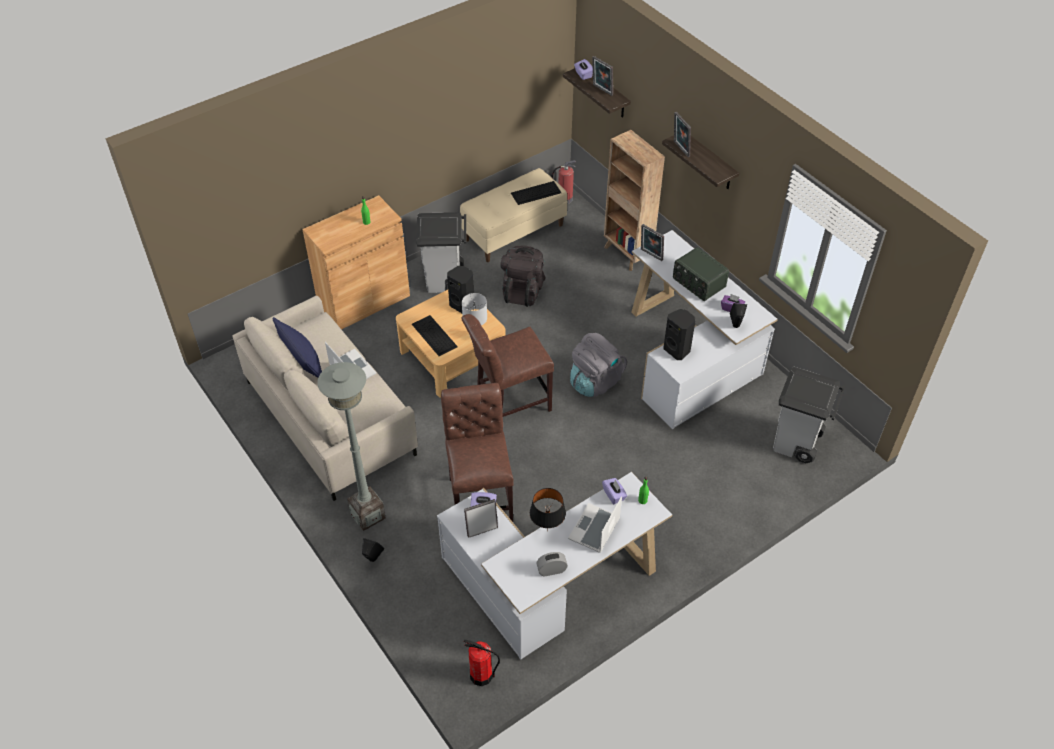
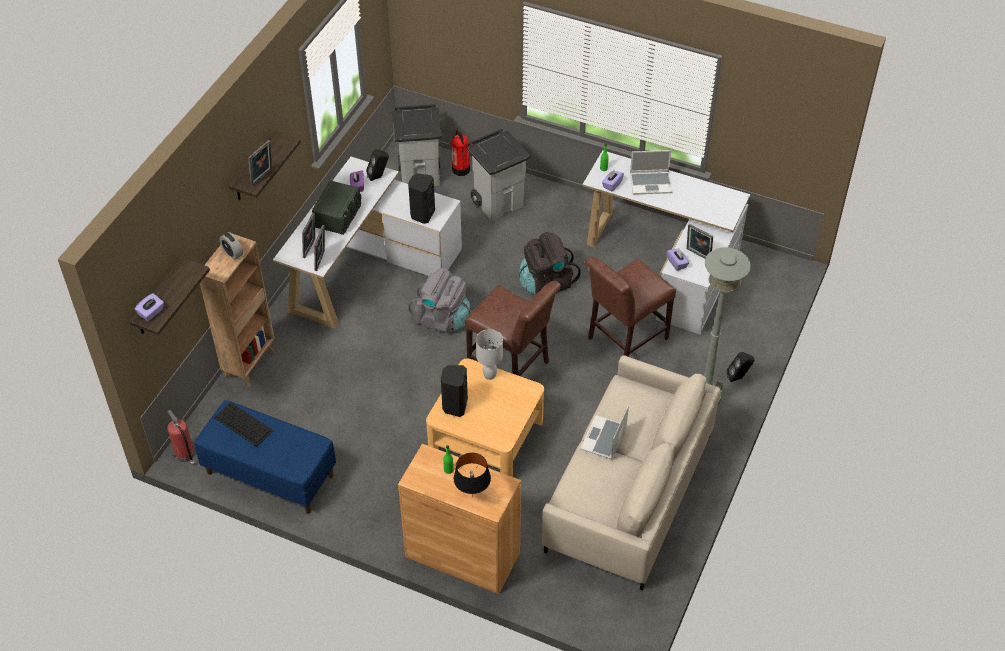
camera: 120 degrees left, 0 degrees up
blue pillow [273,317,322,378] -> none
keyboard [412,315,458,356] -> none
grey trash can [416,212,466,293] -> grey trash can moved to [467,129,531,221]
beige bench [460,168,567,262] -> blue bench [195,400,336,514]
fire extinguisher [464,640,500,686] -> fire extinguisher moved to [451,130,470,176]
black backpack [500,245,545,307] -> black backpack moved to [519,232,581,295]
black table lamp [530,488,566,531] -> black table lamp moved to [454,453,491,494]
alarm clock [537,552,568,577] -> alarm clock moved to [220,232,243,260]
picture frame [592,56,613,96] -> picture frame moved to [302,213,315,258]

